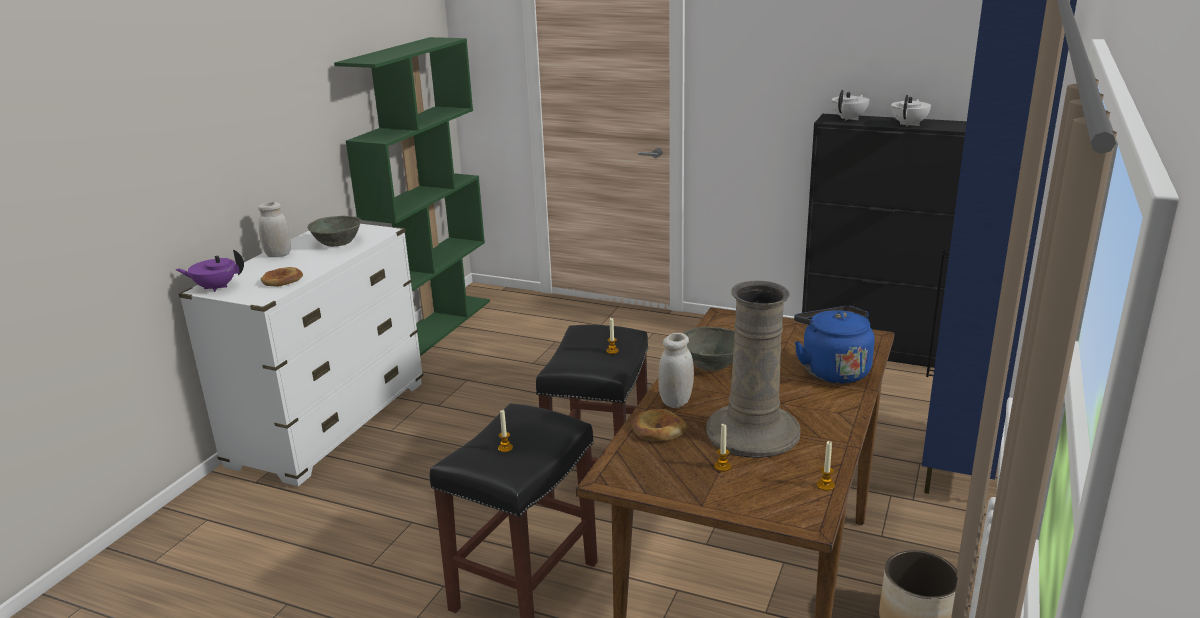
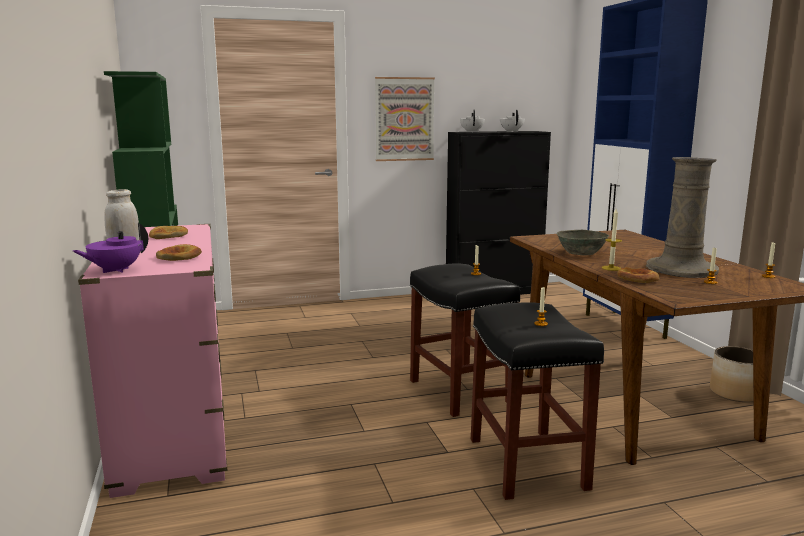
camera: 40 degrees left, 10 degrees down
white dresser [179,224,424,486] -> pink dresser [78,224,228,498]
grey bowl [307,216,361,247] -> bread [149,226,188,239]
white jar [658,333,694,408] -> candle [602,209,622,271]
blue kettle [794,306,875,384] -> none
none -> picture [375,77,435,161]

